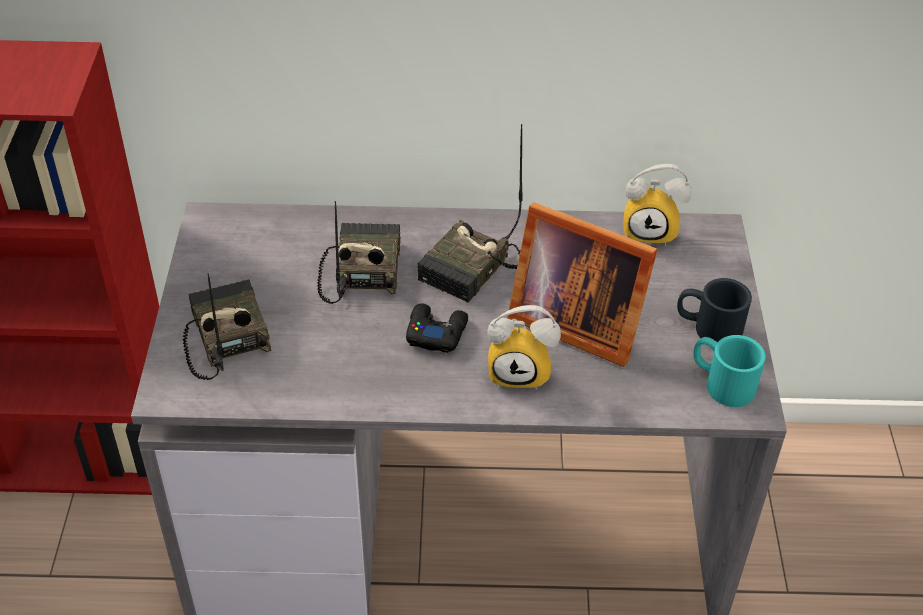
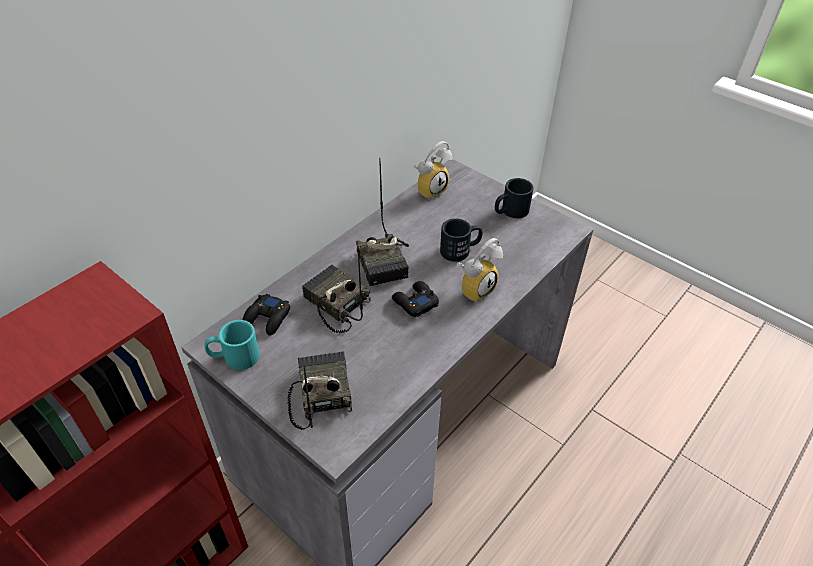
camera: 50 degrees left, 0 degrees up
radio [182,273,271,380] -> radio turned 60 degrees clockwise [288,351,352,430]
picture frame [507,202,658,367] -> black mug [440,218,482,262]
turquoise mug [694,335,766,407] -> turquoise mug moved to [204,320,260,370]
none -> black game controller [243,294,290,336]

